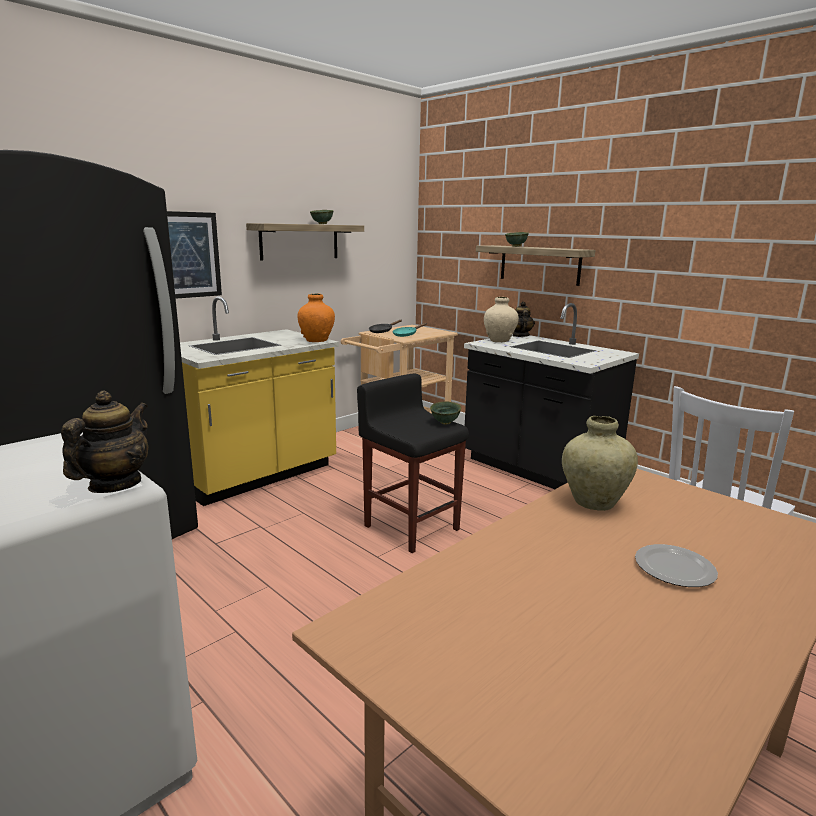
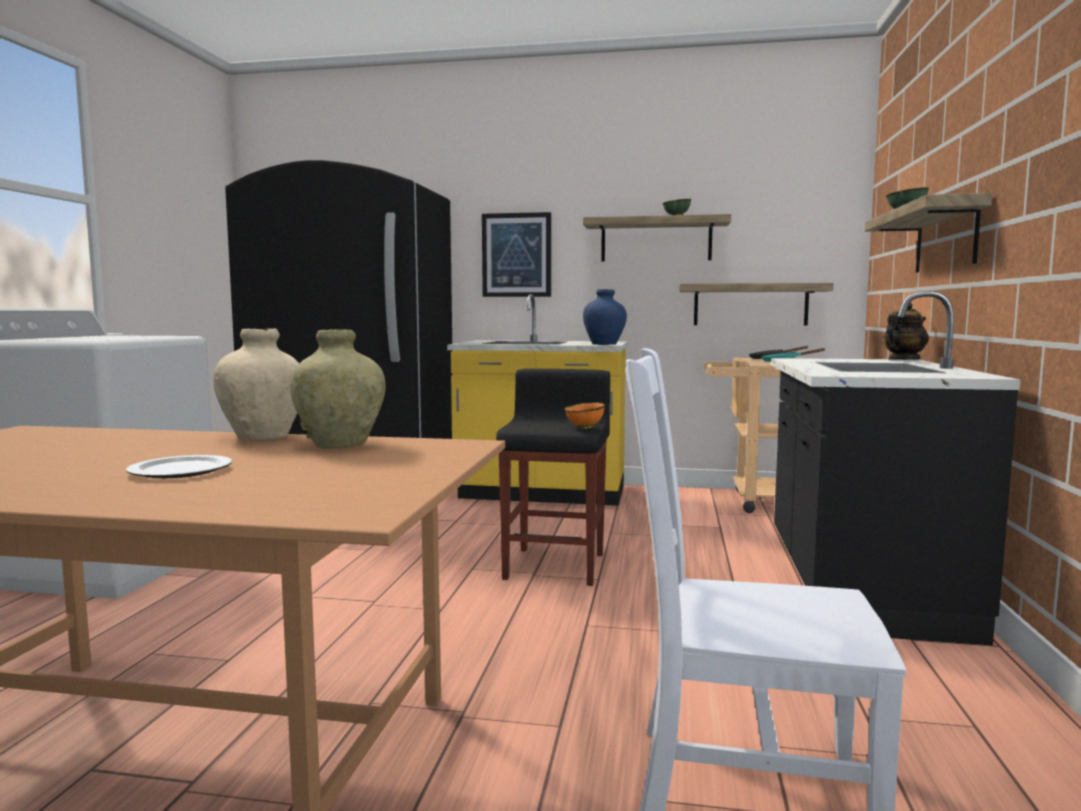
camera: 55 degrees right, 10 degrees down
teapot [61,391,148,493] -> none
orange vase [298,293,335,342] -> blue vase [583,289,627,345]
green bowl [430,401,461,425] -> orange bowl [564,402,605,429]
beige vase [484,297,519,342] -> beige vase moved to [213,328,299,440]
none -> shelf [679,283,834,326]

